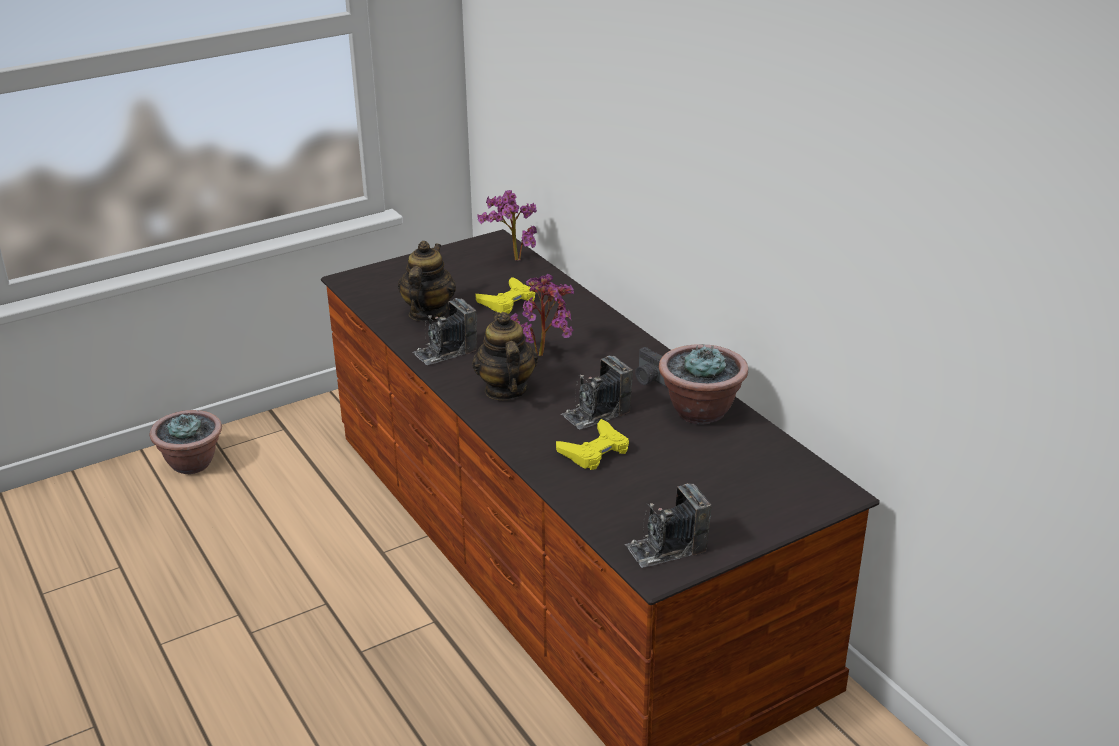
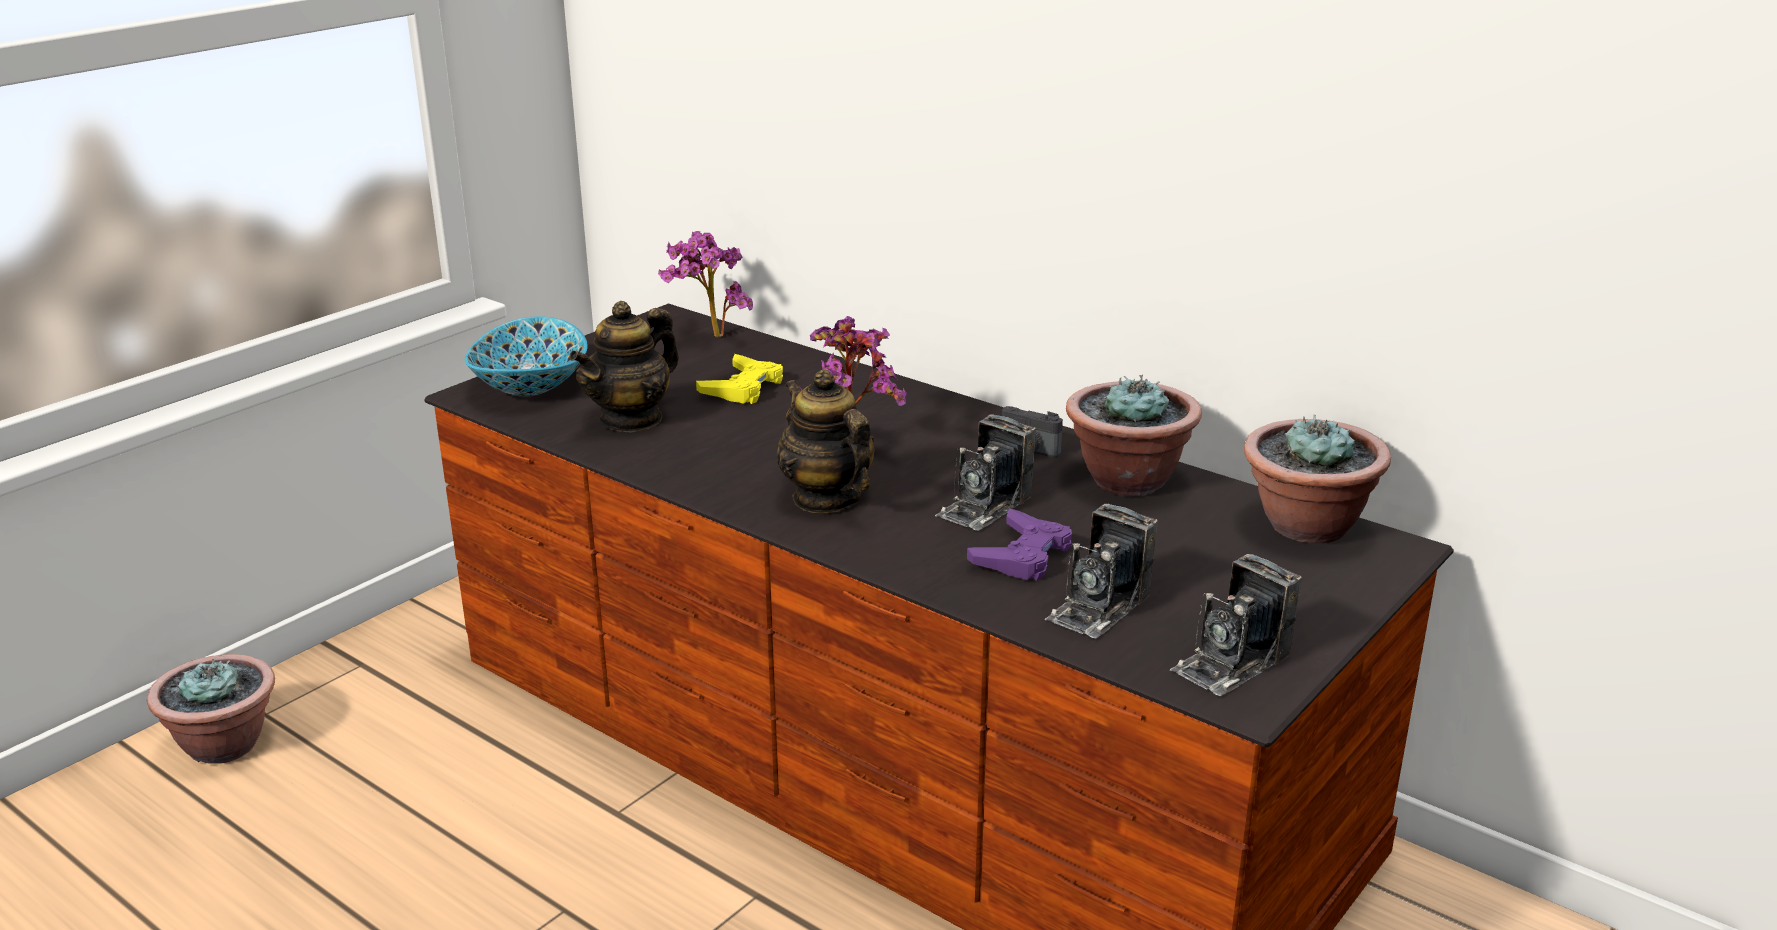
camera: 20 degrees left, 5 degrees down
teapot [398,241,456,321] -> teapot turned 135 degrees counterclockwise [569,301,679,433]
camera [412,298,477,365] -> camera moved to [1045,504,1158,639]
yellow game controller [556,419,629,470] -> purple game controller [967,508,1072,581]
none -> bowl [465,316,588,396]
none -> potted plant [1244,415,1391,543]

